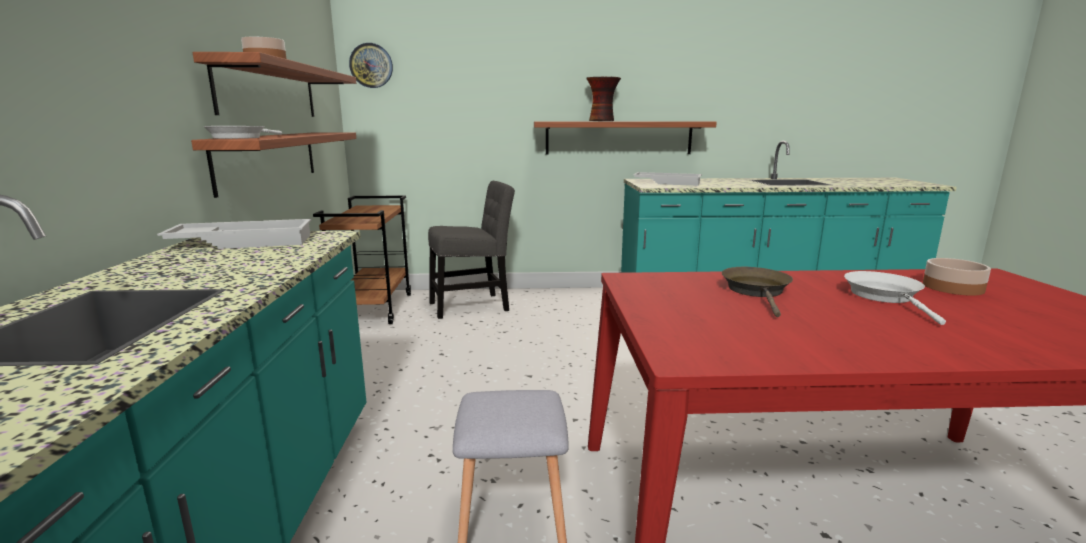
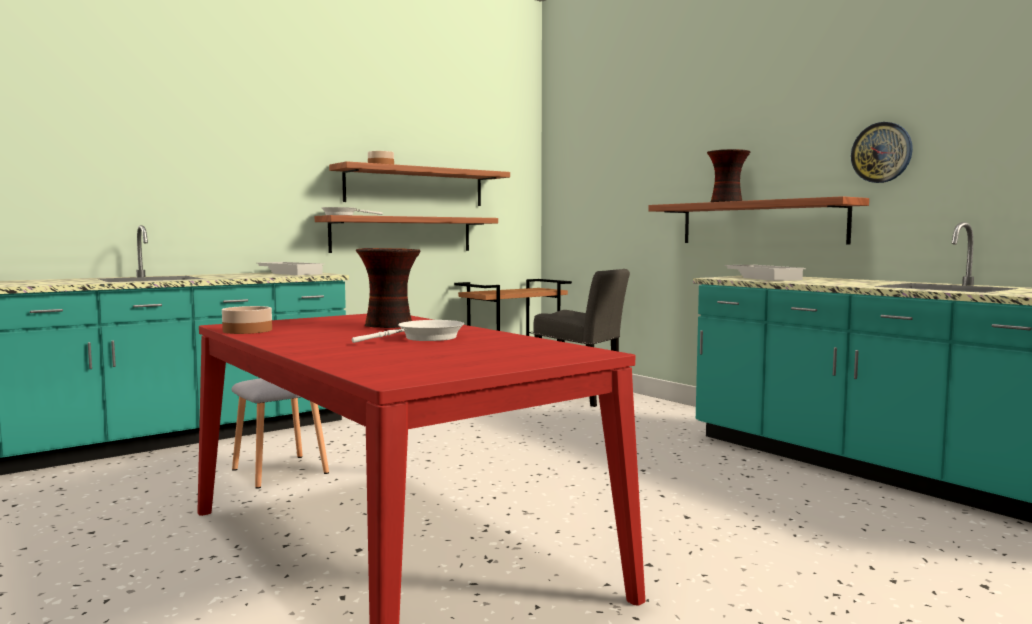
camera: 55 degrees right, 10 degrees down
wall clock [349,43,393,88] -> wall clock moved to [851,122,913,183]
brown frying pan [722,267,793,317] -> vase [356,248,421,328]
bowl [923,258,991,296] -> bowl moved to [222,306,272,334]

